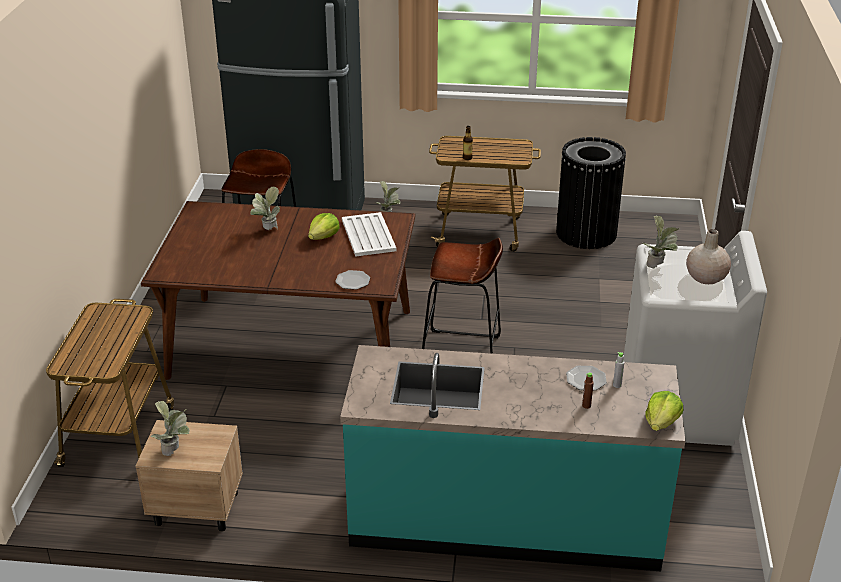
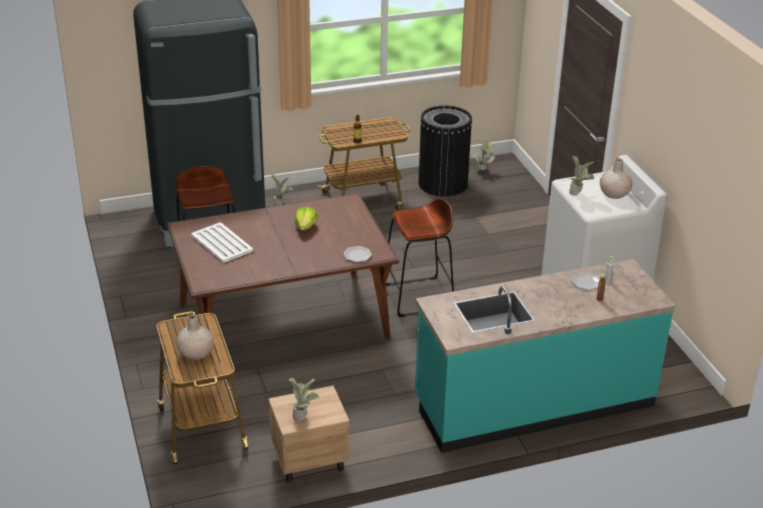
camera: 25 degrees left, 0 degrees up
potted plant [250,187,280,230] -> potted plant moved to [471,141,495,170]
white tray [342,212,396,257] -> white tray moved to [191,222,253,263]
lettuce [645,391,683,431] -> none
none -> beige vase [176,314,214,360]

